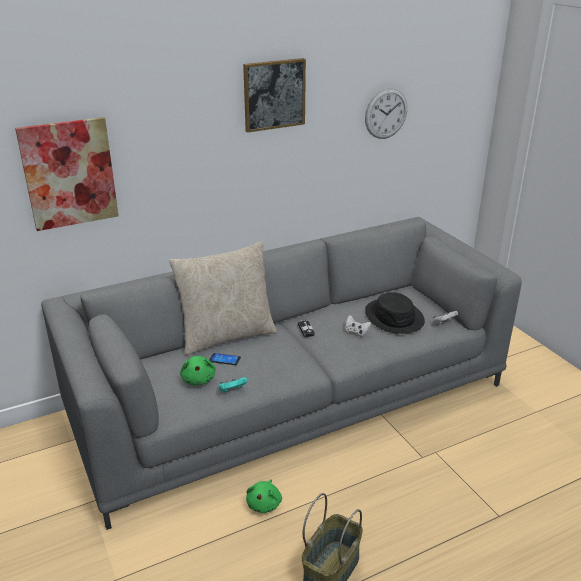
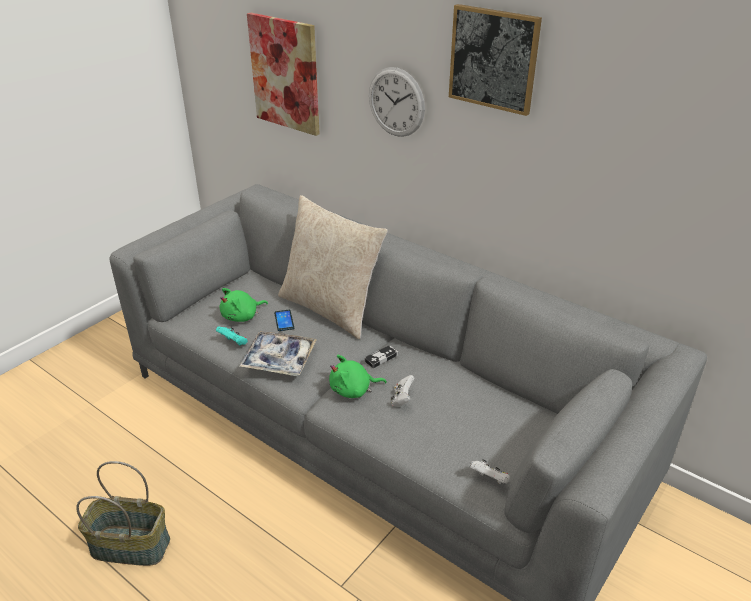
camera: 65 degrees right, 5 degrees up
green plush toy [246,480,282,513] -> green plush toy moved to [329,355,387,398]
wall clock [365,88,407,139] -> wall clock moved to [369,67,425,137]
black hat [365,292,425,334] -> none
none -> tray [239,331,317,376]

